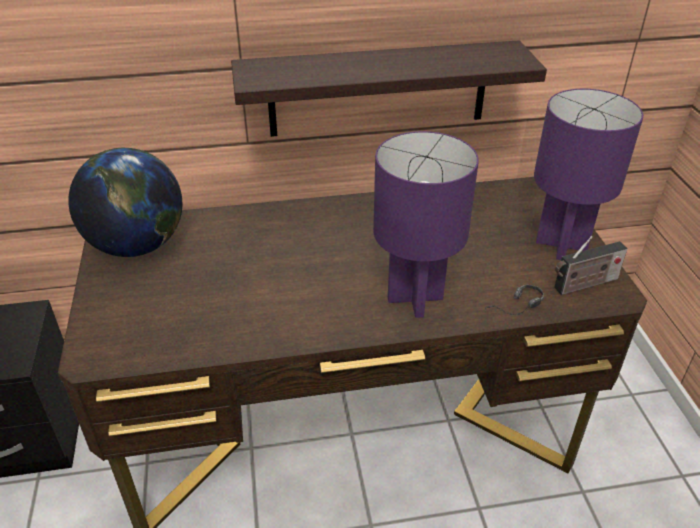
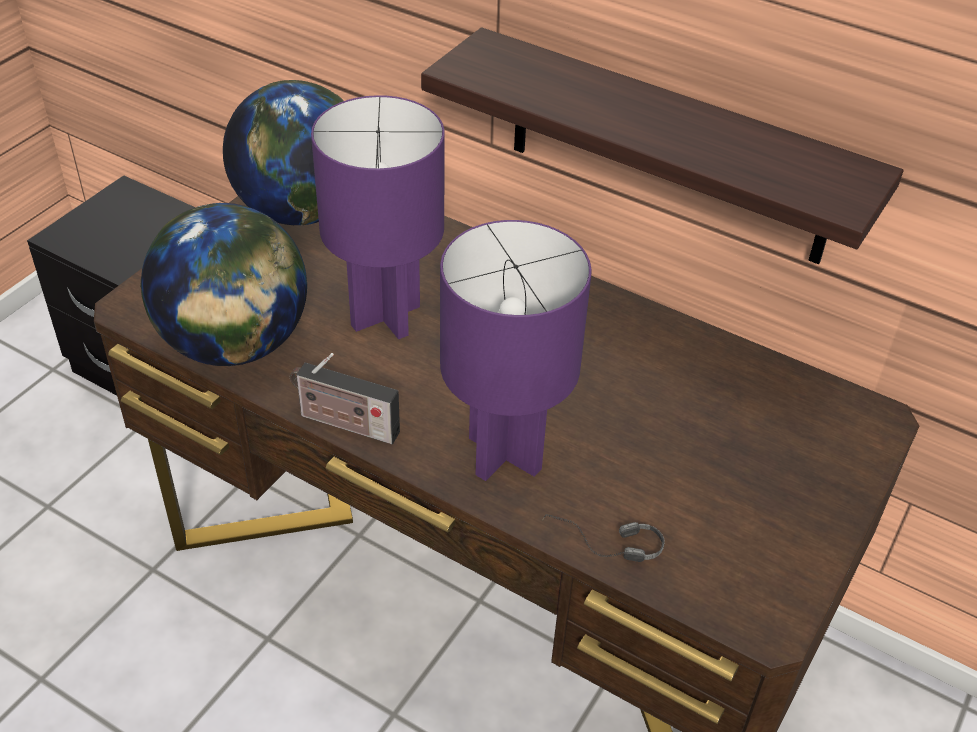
camera: 40 degrees right, 5 degrees up
purple table lamp [534,89,643,260] -> purple table lamp moved to [311,95,445,339]
radio [554,236,628,295] -> radio moved to [290,353,400,444]
none -> globe [140,203,307,366]

